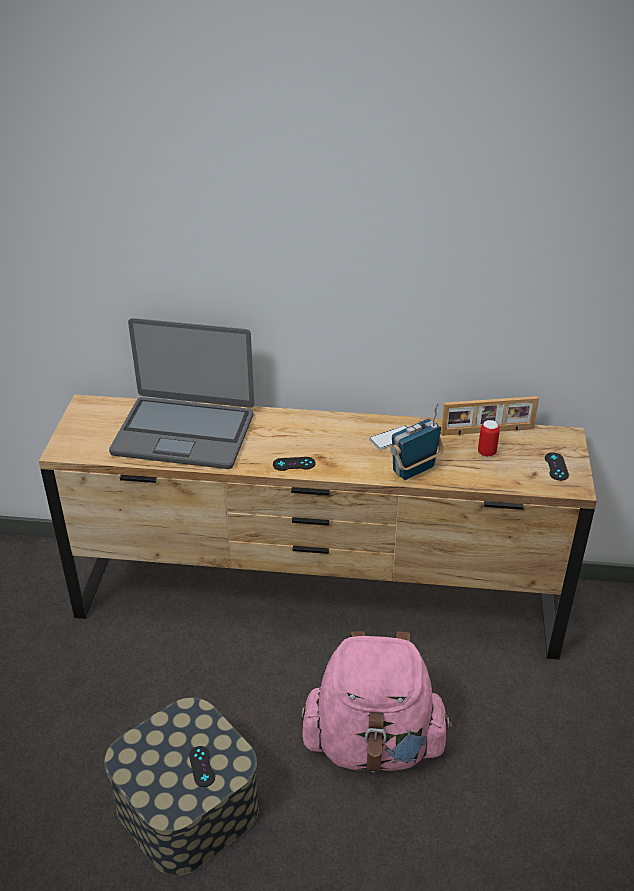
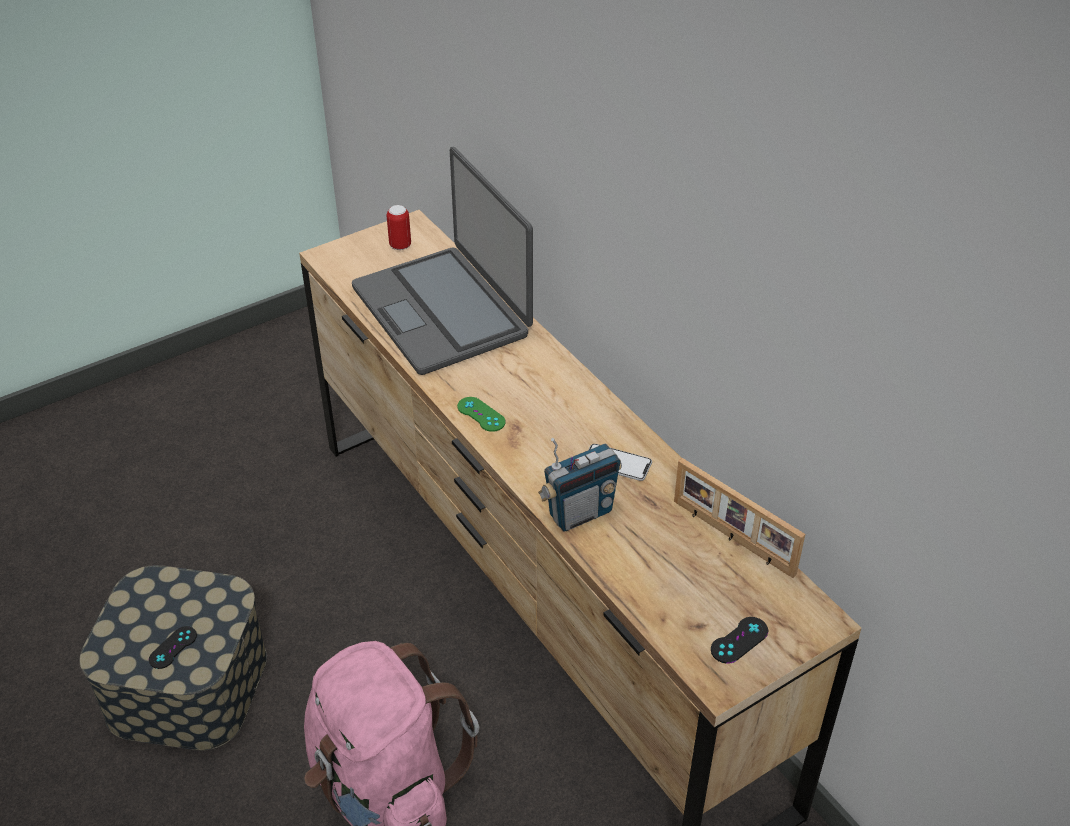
camera: 50 degrees right, 5 degrees up
black game controller [273,457,316,471] -> green game controller [457,397,506,432]
radio [390,403,444,480] -> radio turned 135 degrees clockwise [538,438,622,532]
can [478,420,500,457] -> can moved to [386,205,411,250]

